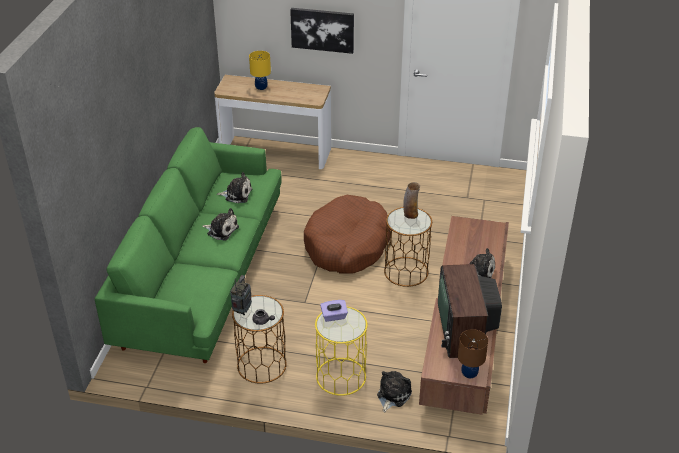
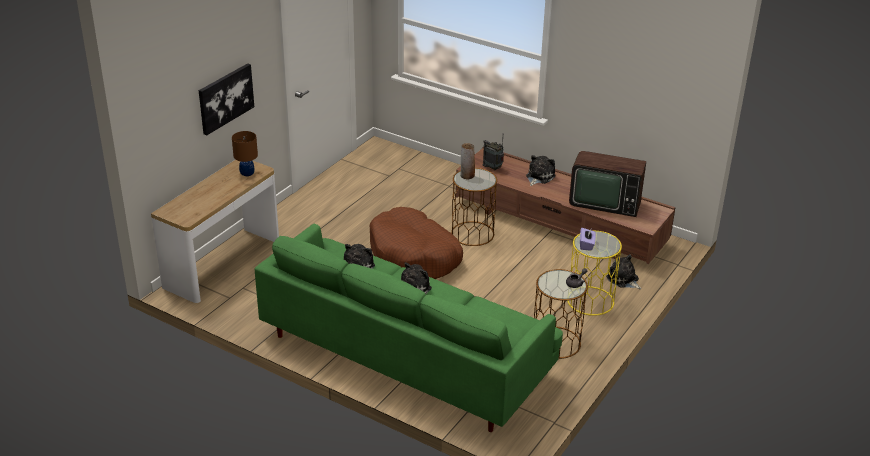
camera: 70 degrees left, 5 degrees down
radio [230,275,252,315] -> radio moved to [483,140,504,170]
yellow table lamp [249,51,271,90] -> none
brown table lamp [458,329,488,378] -> brown table lamp moved to [232,131,258,176]

